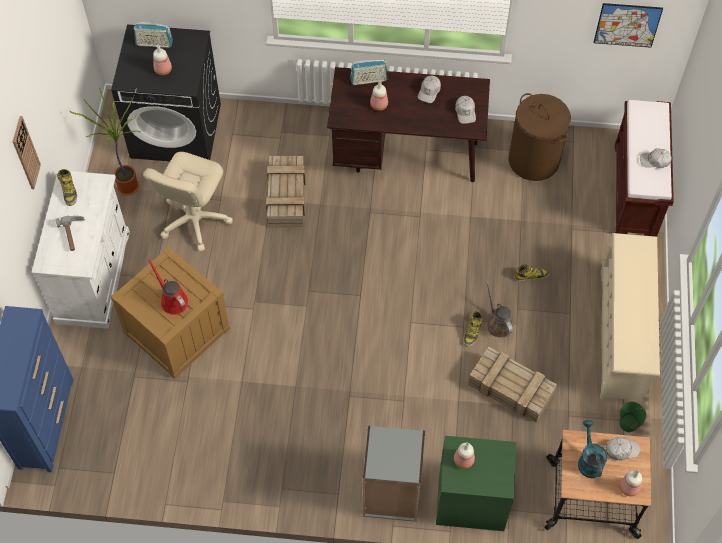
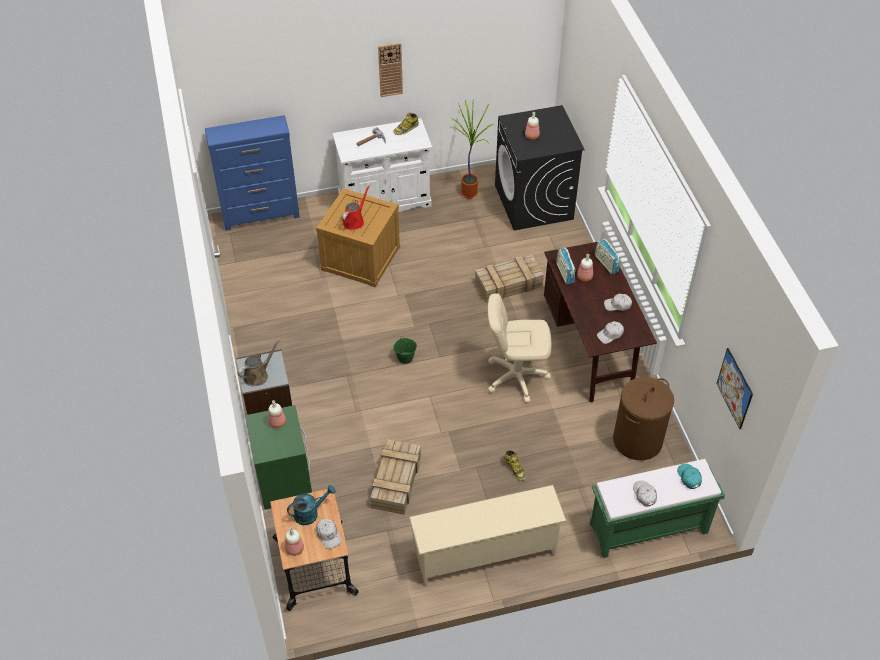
camera: 70 degrees right, 10 degrees down
radio [134,22,173,48] -> radio moved to [556,248,575,285]
beige office chair [143,152,233,251] -> beige office chair moved to [488,293,551,403]
boot [463,311,483,347] -> none
brown watering can [486,281,513,338] -> brown watering can moved to [237,339,281,386]
brown bench [615,100,674,236] -> green bench [590,459,725,558]
green bucket [619,401,646,432] -> green bucket moved to [393,336,417,364]
none -> turquoise cap [677,464,702,489]

